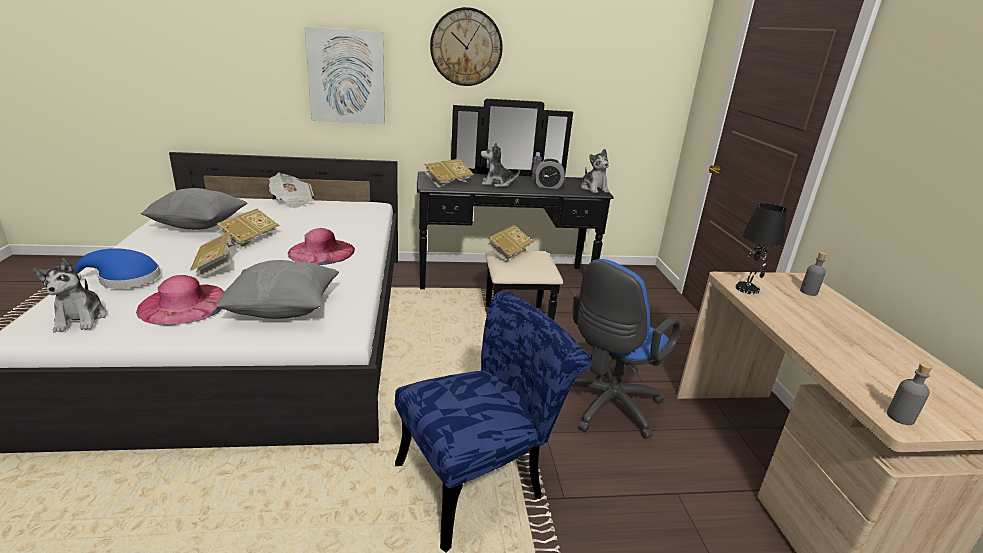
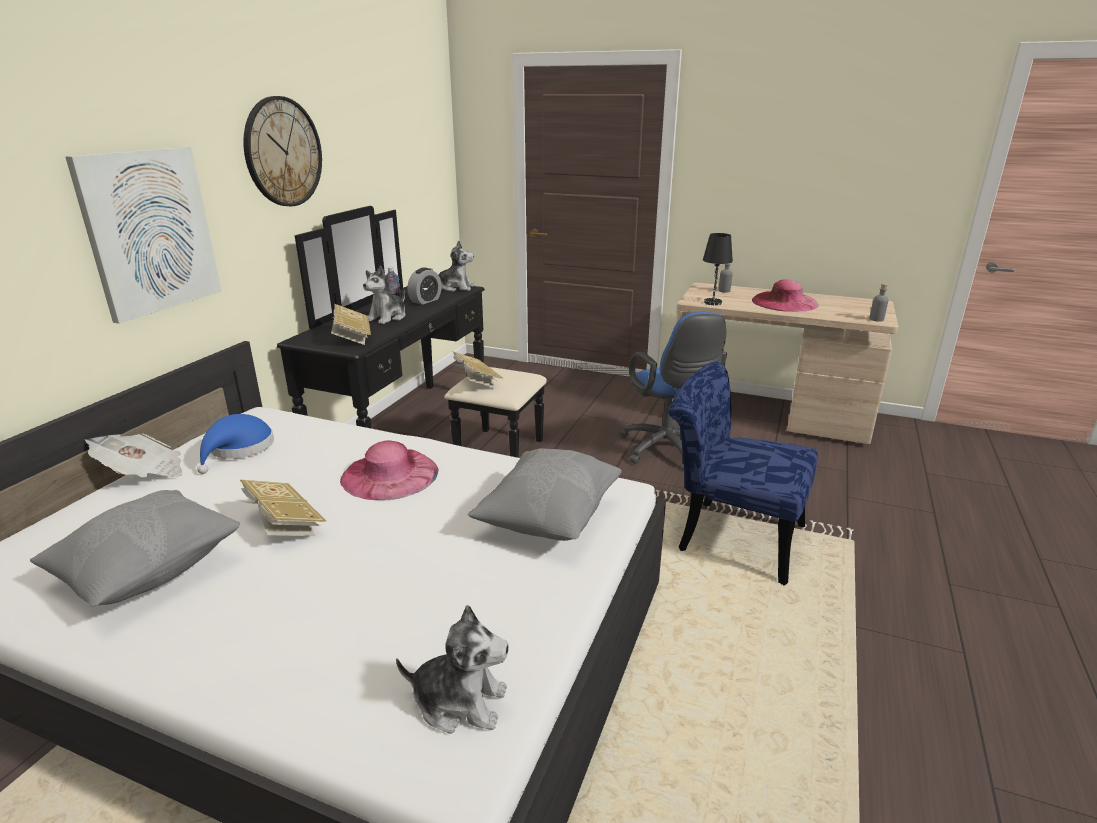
camera: 60 degrees left, 0 degrees up
blue hat [75,248,160,288] -> blue hat moved to [197,414,274,474]
pink hat [136,275,224,325] -> pink hat moved to [752,279,818,312]
book [190,232,235,278] -> none
blue chair [395,291,591,553] -> blue chair turned 60 degrees counterclockwise [669,362,818,586]

